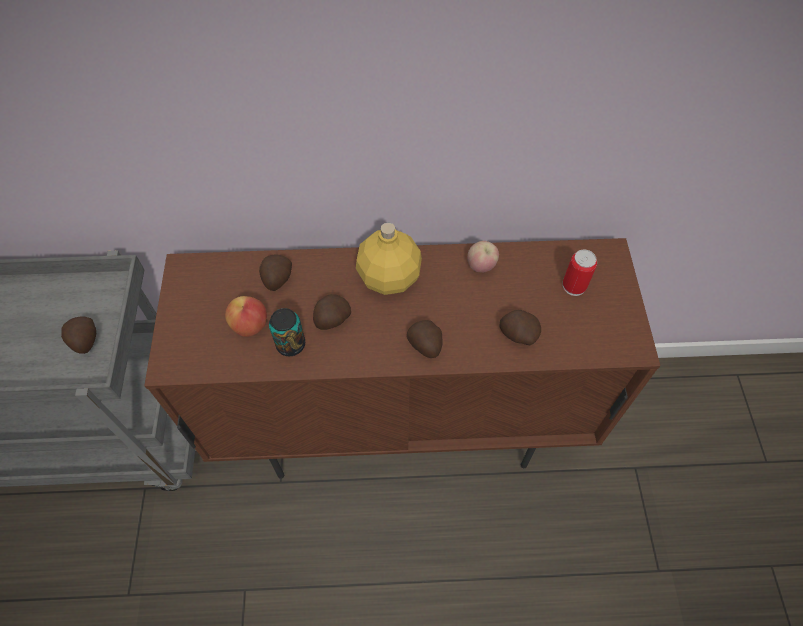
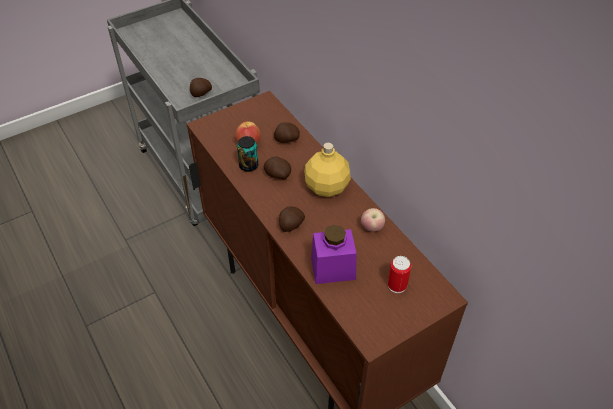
camera: 60 degrees right, 10 degrees down
potato [499,310,541,345] -> purple jar [311,225,357,284]

